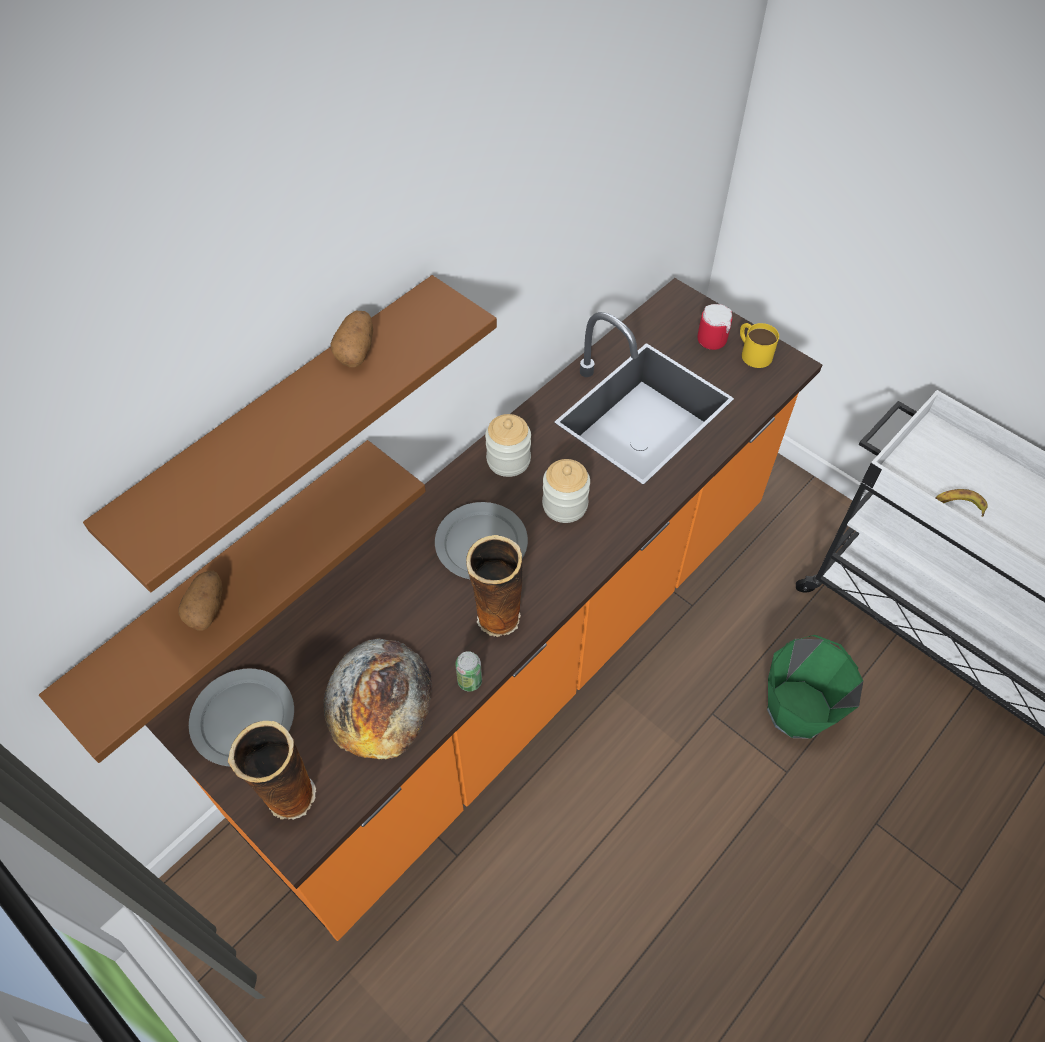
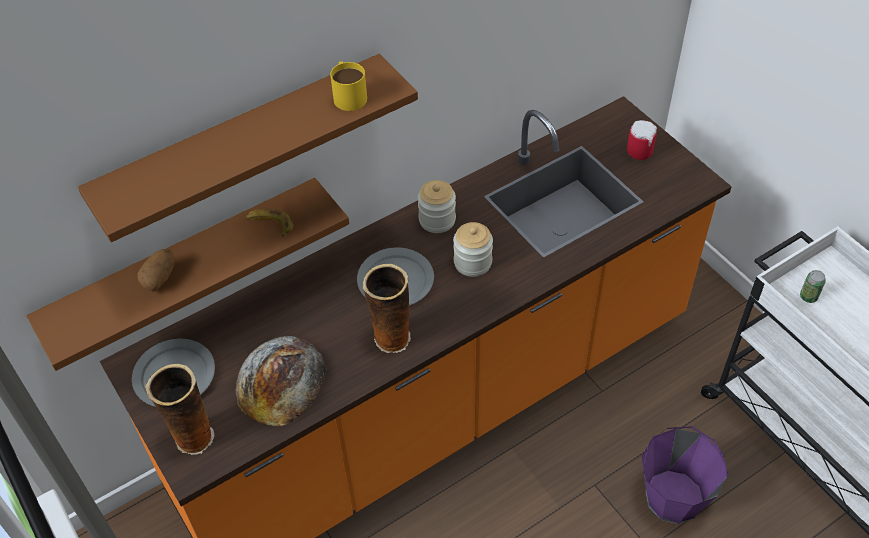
camera: 15 degrees right, 5 degrees down
potato [330,311,373,367] -> none
can [455,651,482,691] -> can moved to [800,270,826,303]
yellow mug [740,323,779,368] -> yellow mug moved to [330,61,367,111]
green bucket [767,635,863,739] -> purple bucket [641,426,728,524]
banana [935,489,988,517] -> banana moved to [245,209,293,238]

